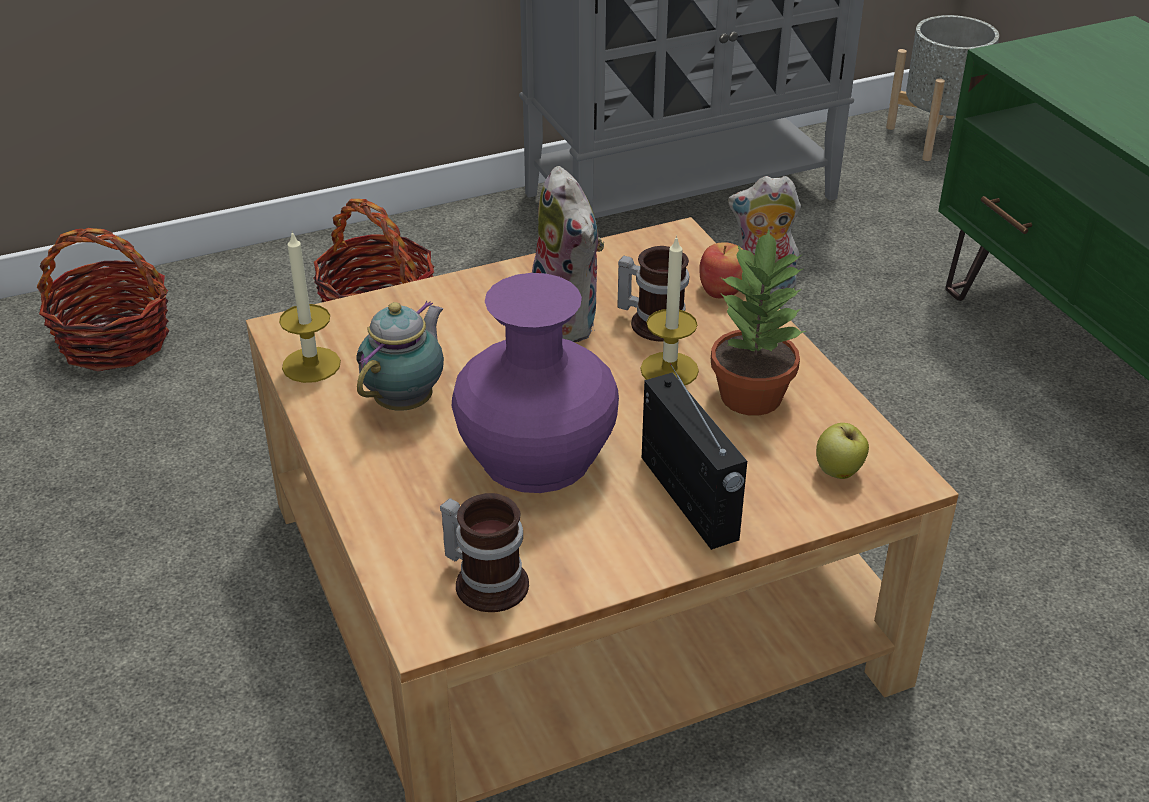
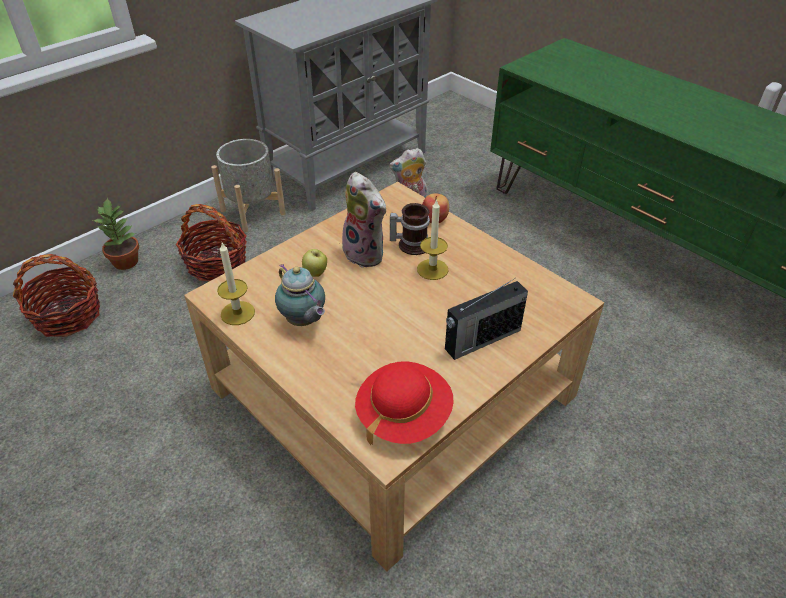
camera: 20 degrees left, 5 degrees up
teapot [356,301,444,411] -> teapot turned 135 degrees clockwise [275,264,325,326]
mug [440,493,529,612] -> red hat [355,361,454,445]
purple vase [452,273,619,493] -> none
radio [642,363,747,550] -> radio turned 105 degrees clockwise [445,278,528,360]
potted plant [711,230,806,416] -> potted plant moved to [93,198,139,270]
apple [816,423,869,479] -> apple moved to [302,249,327,277]
grey planter [886,15,999,161] -> grey planter moved to [211,139,286,232]

